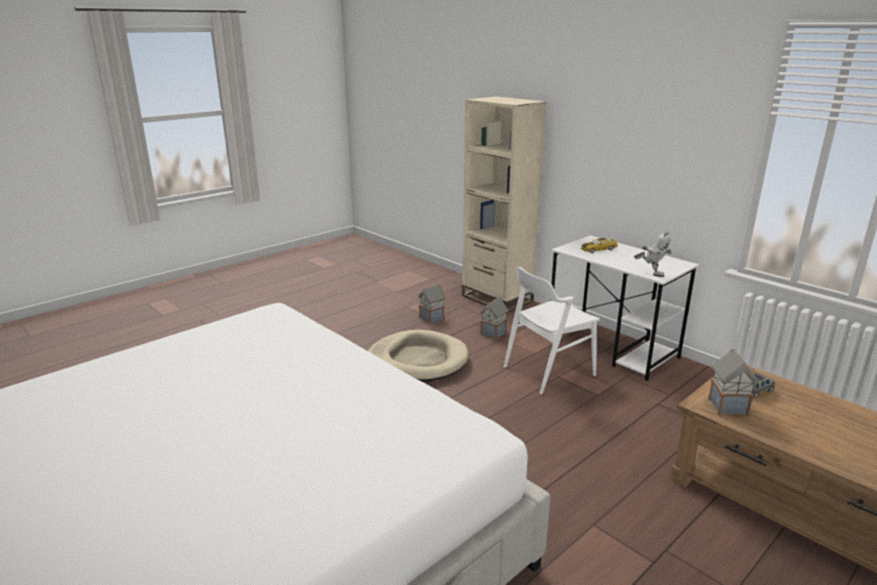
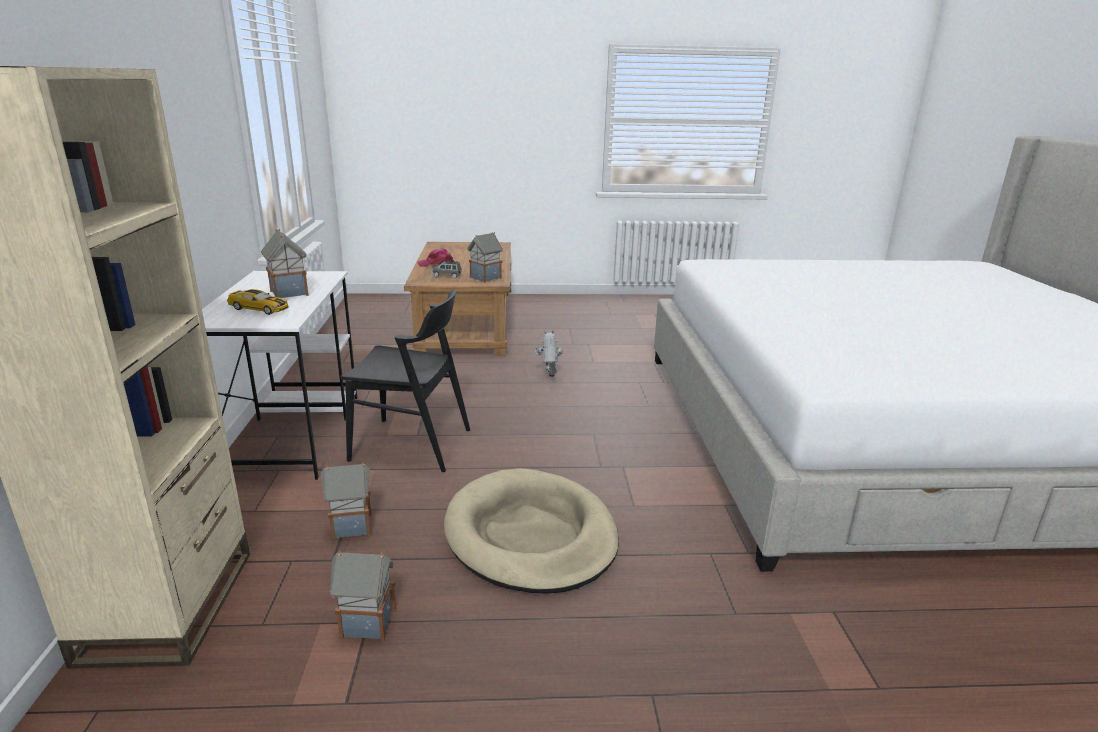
camera: 140 degrees left, 0 degrees up
white chair [504,267,600,394] -> black chair [341,289,470,472]
toy robot [634,232,673,277] -> toy robot moved to [535,330,563,377]
none -> toy house [261,229,309,298]
none -> pink cap [417,248,454,267]

